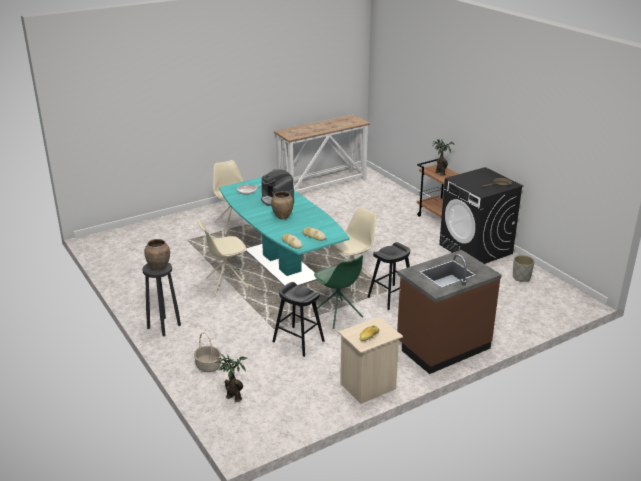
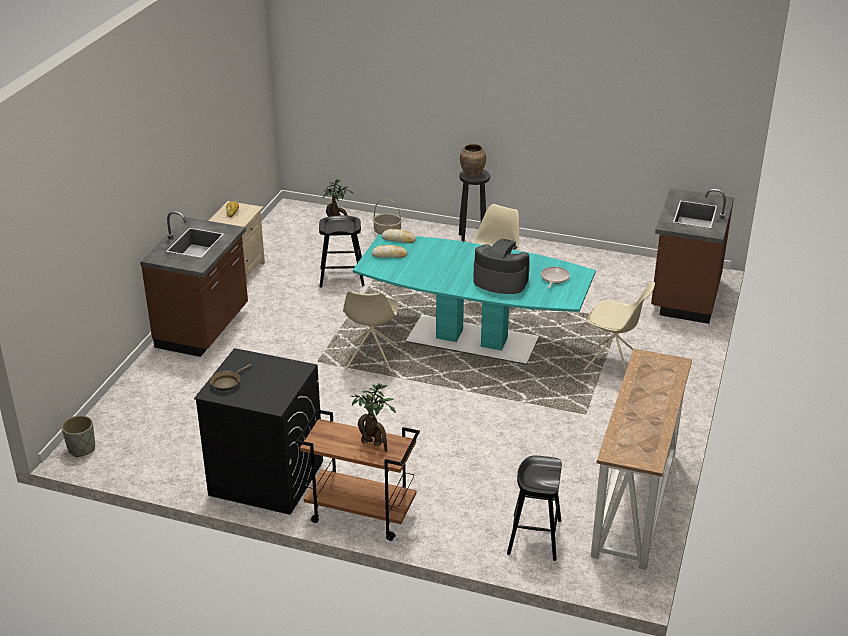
camera: 140 degrees right, 5 degrees up
brown vase [271,191,294,220] -> none
green chair [313,255,363,329] -> none
black stool [368,242,410,310] -> black stool moved to [507,456,562,561]
grey planter [513,255,534,282] -> grey planter moved to [62,415,95,457]
none -> brown counter [651,188,734,324]

